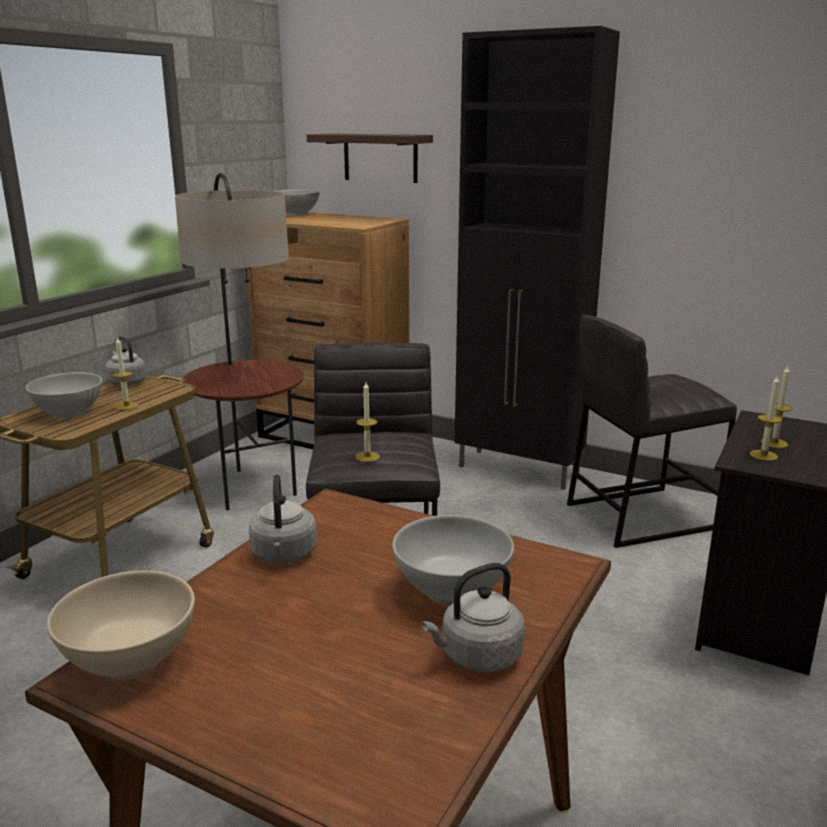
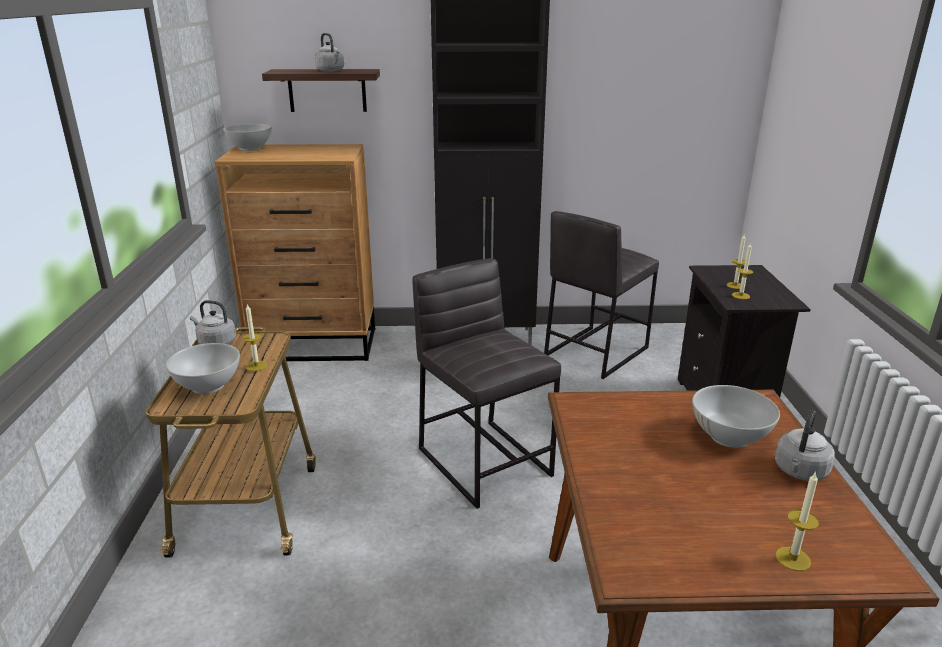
camera: 30 degrees left, 5 degrees up
beige bowl [47,571,195,680] -> none
floor lamp [175,173,304,510] -> none
grey kettle [249,474,317,564] -> grey kettle moved to [315,33,344,72]
candle [355,382,380,462] -> candle moved to [775,471,819,571]

